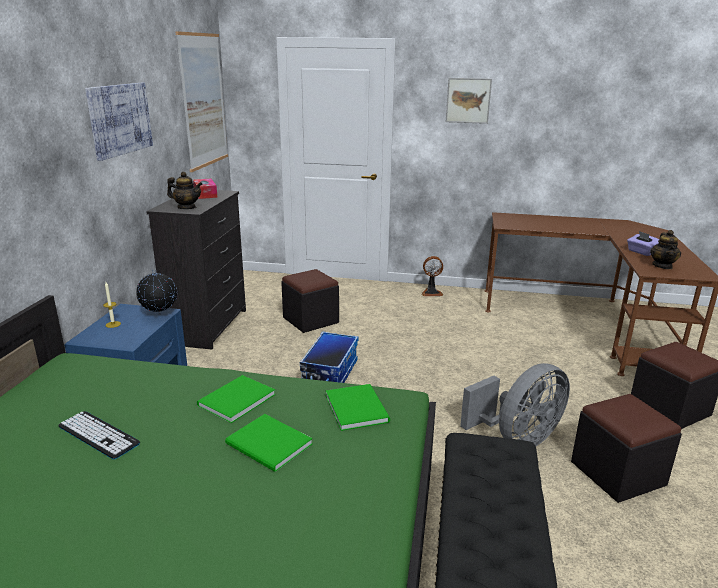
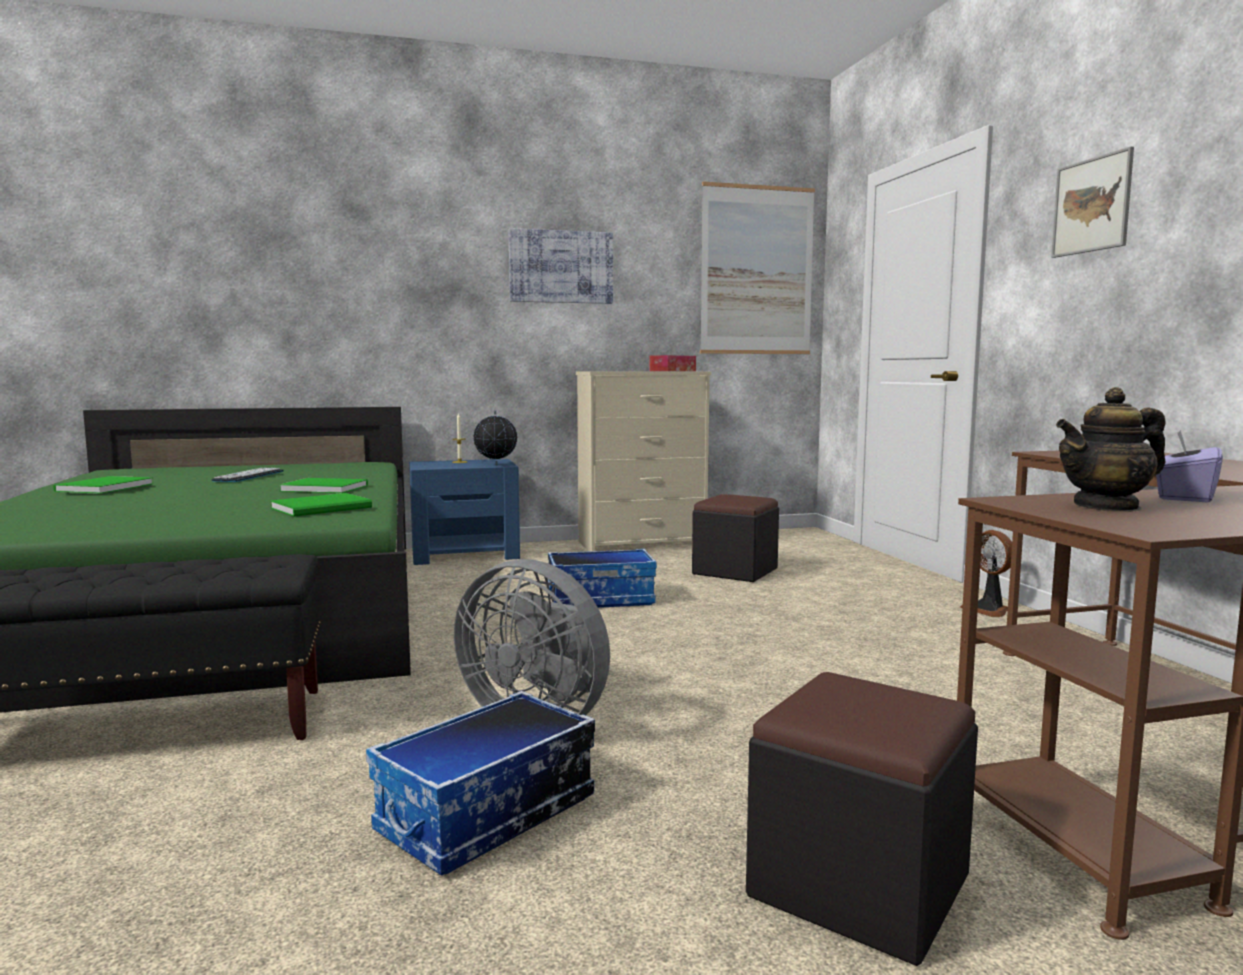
camera: 65 degrees right, 15 degrees down
black dresser [146,190,246,350] -> beige dresser [576,371,711,552]
teapot [167,172,203,209] -> none
green book [225,414,313,472] -> green book moved to [53,476,153,494]
black ottoman [571,394,682,503] -> storage box [366,691,595,876]

